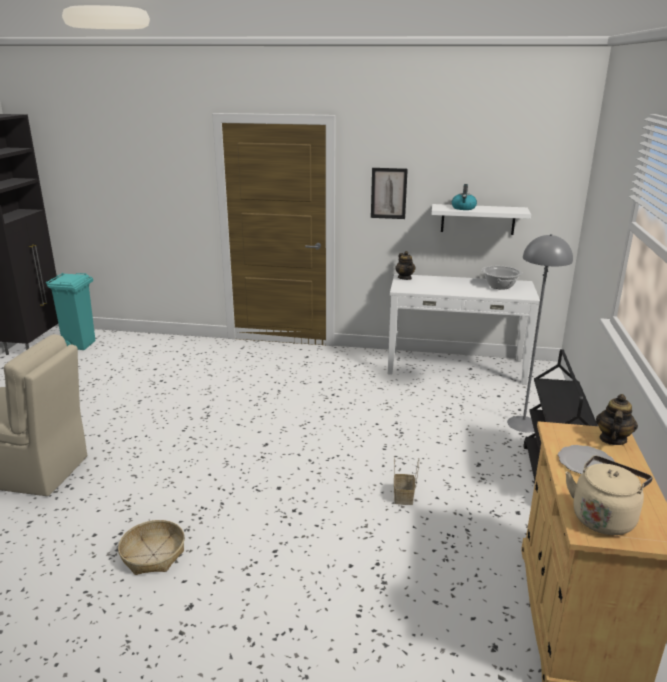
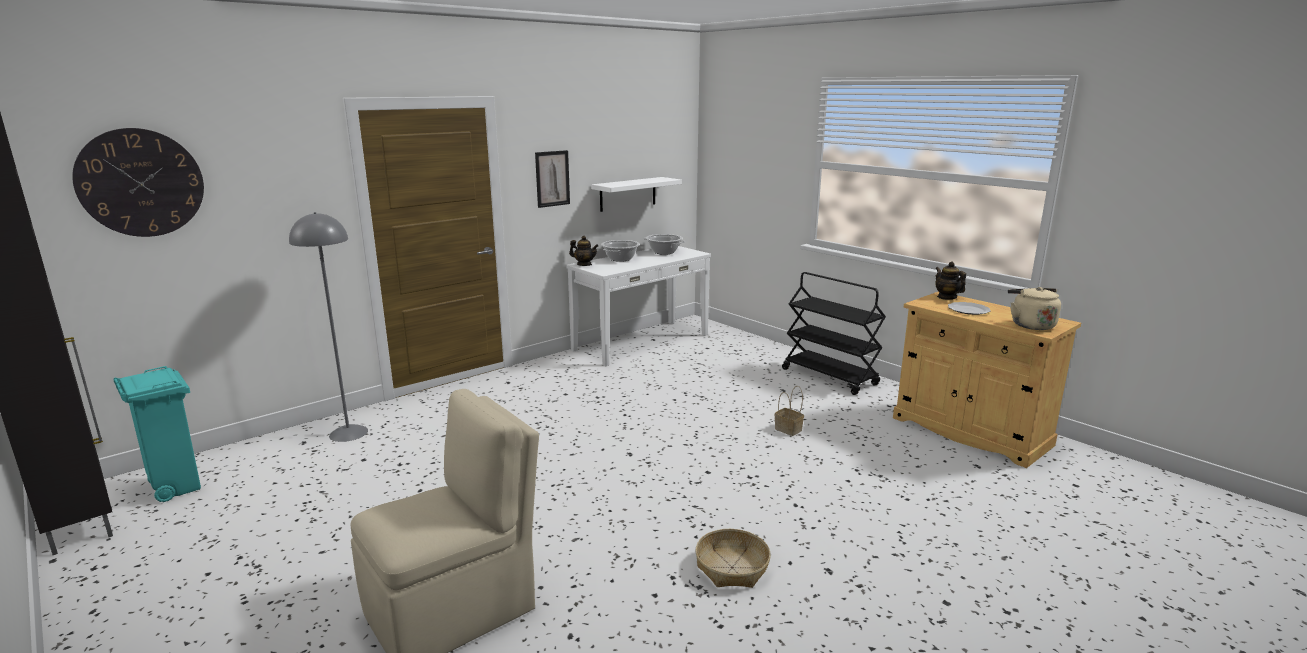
camera: 50 degrees left, 5 degrees down
kettle [452,184,477,210] -> none
grey floor lamp [507,234,573,432] -> grey floor lamp moved to [289,212,368,442]
none -> wall clock [72,128,204,237]
none -> cooking pot [601,240,640,262]

